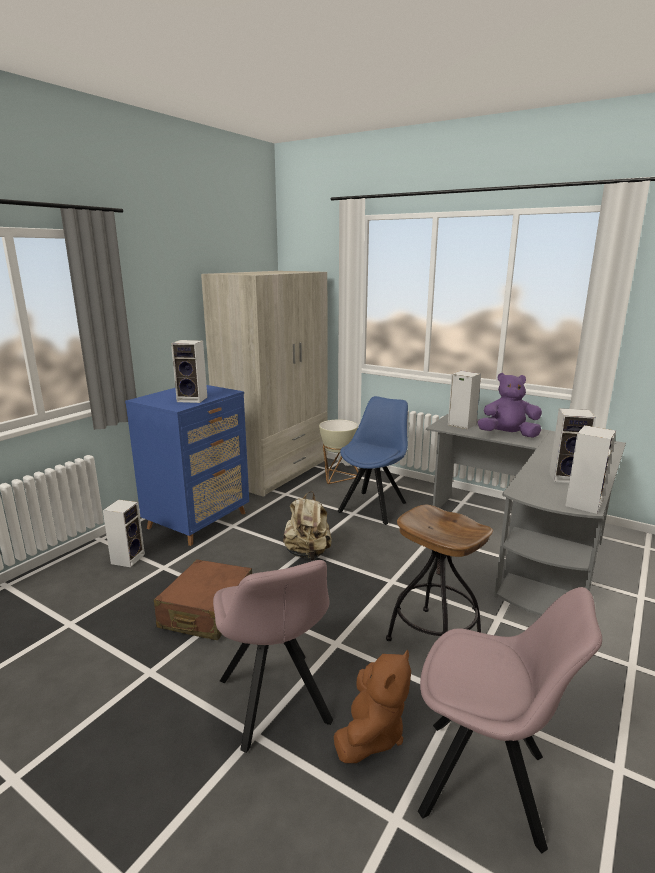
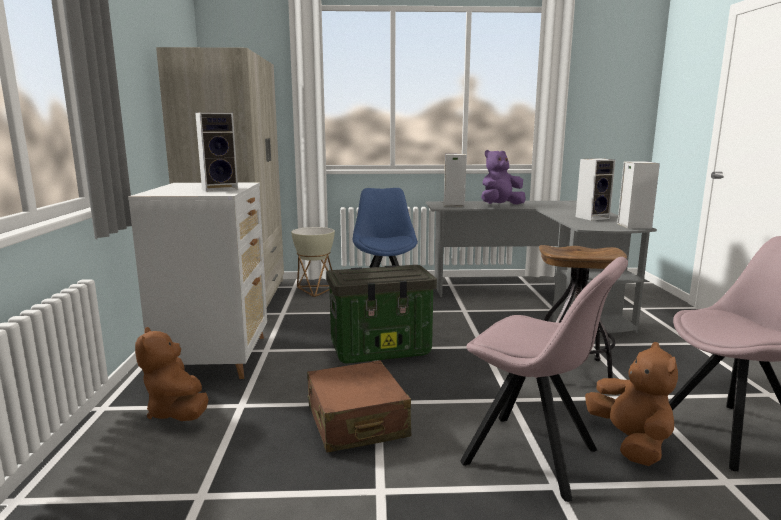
camera: 35 degrees left, 5 degrees down
speaker [103,500,145,567] -> brown plush toy [135,327,209,421]
blue dresser [125,385,249,546] -> white dresser [128,182,267,379]
beige backpack [283,491,332,561] -> storage box [326,265,437,364]

